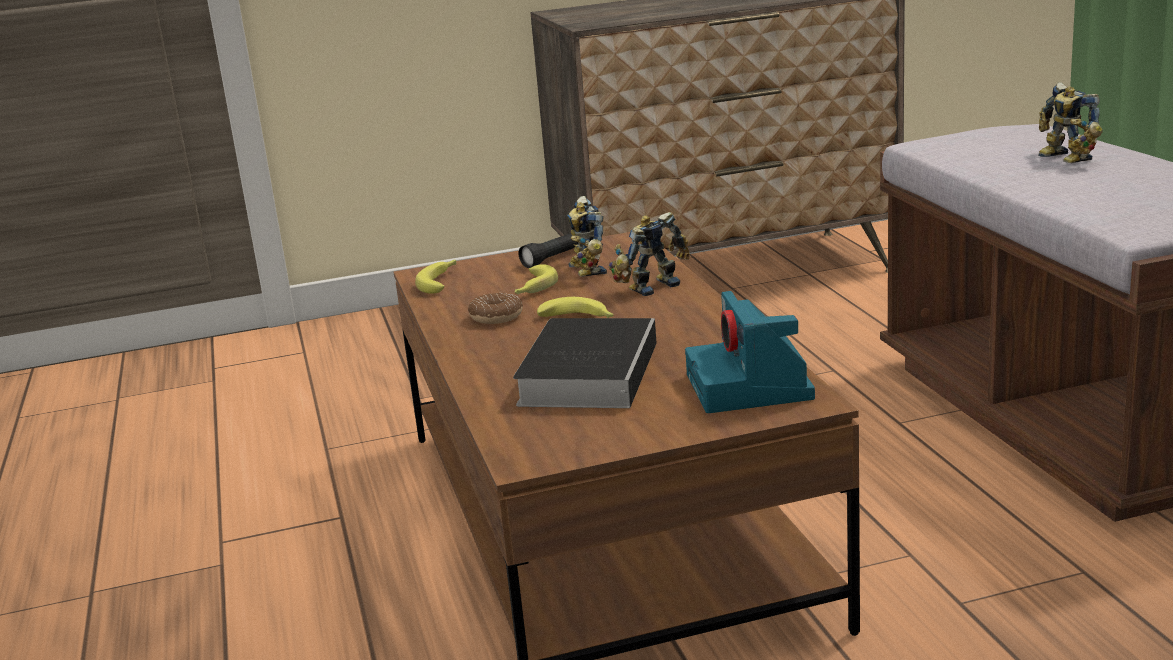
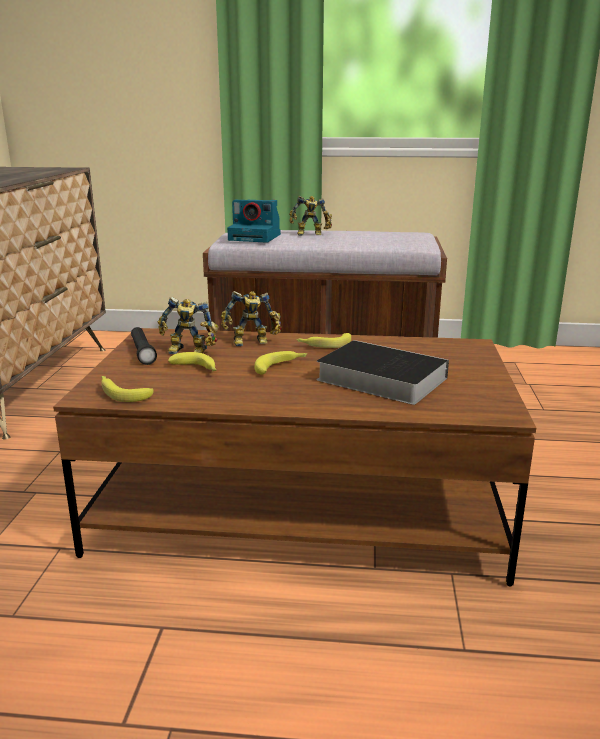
camera: 70 degrees left, 0 degrees up
donut [468,293,523,324] -> none
toy robot [609,212,690,296] -> toy robot turned 90 degrees counterclockwise [221,291,281,346]
camera [685,291,815,413] -> camera moved to [227,200,281,243]
none -> banana [296,333,351,348]

